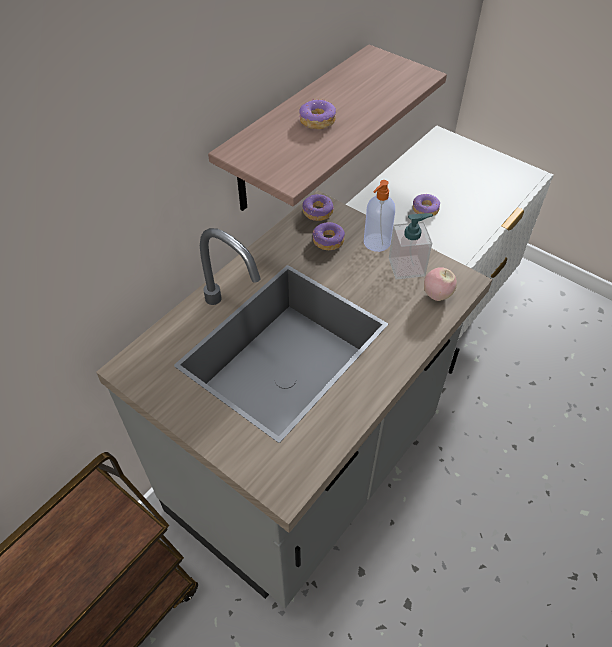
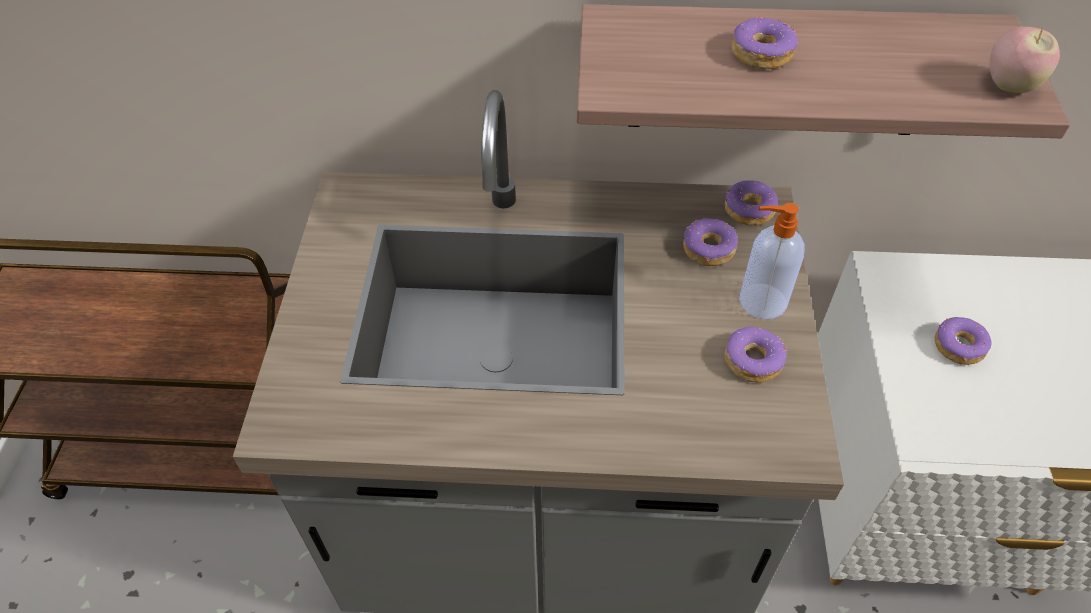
camera: 55 degrees right, 0 degrees up
soap dispenser [389,213,433,279] -> donut [725,327,787,383]
apple [424,267,457,301] -> apple moved to [989,27,1060,93]

